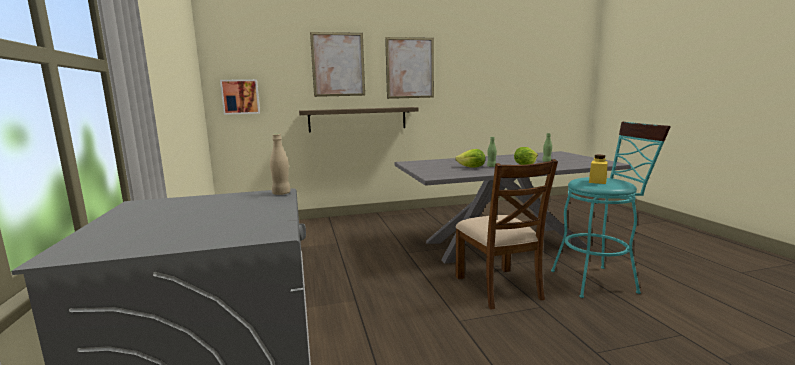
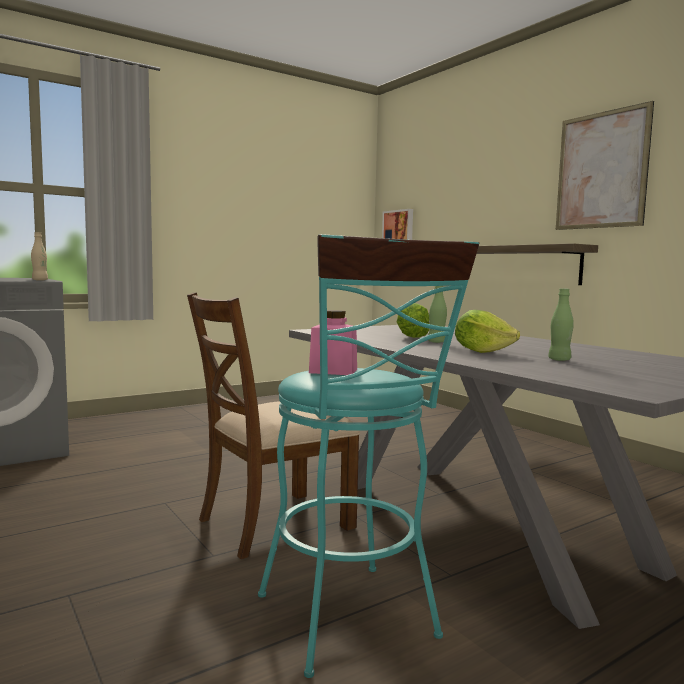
camera: 70 degrees right, 5 degrees down
picture [310,32,365,97] -> none
yellow jar [589,155,608,184] -> pink jar [309,310,357,375]

